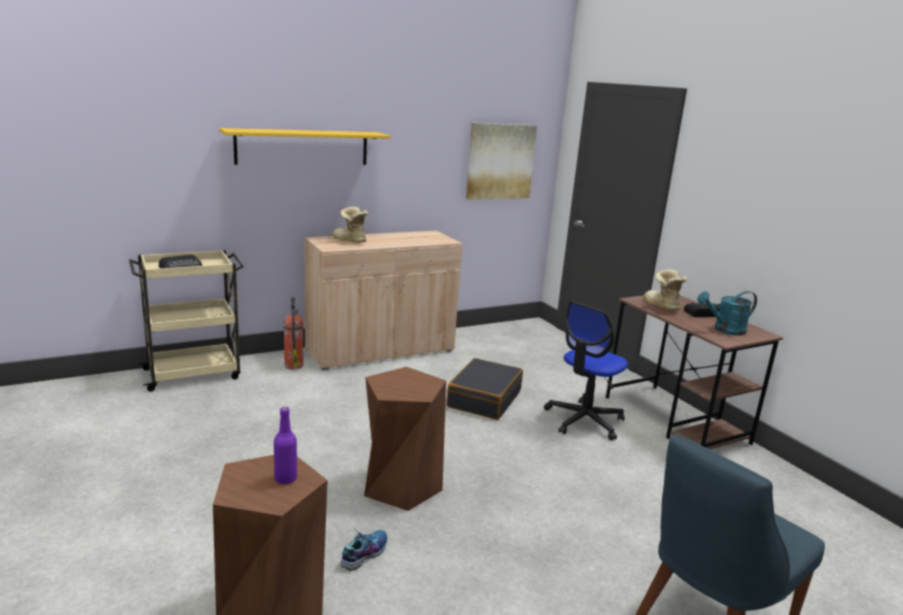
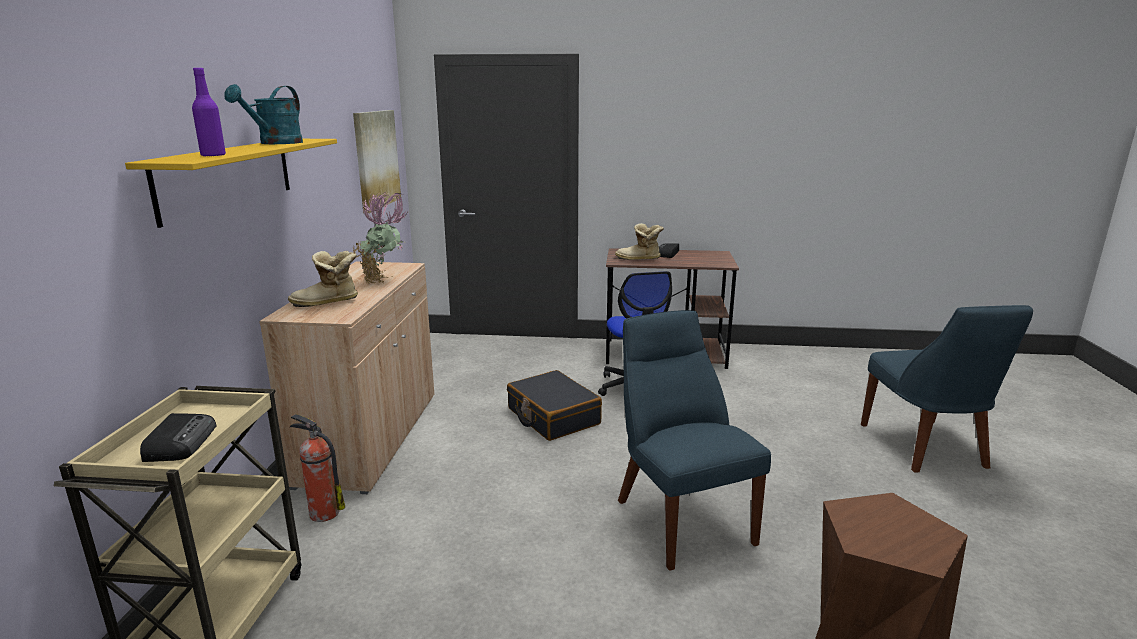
camera: 55 degrees left, 0 degrees up
purple bottle [274,407,297,484] -> purple bottle moved to [192,68,226,157]
shoe [340,528,387,571] -> none
brown stool [364,367,446,511] -> blue chair [618,310,771,571]
turquoise watering can [697,291,757,336] -> turquoise watering can moved to [224,84,303,144]
none -> potted plant [353,192,407,284]

